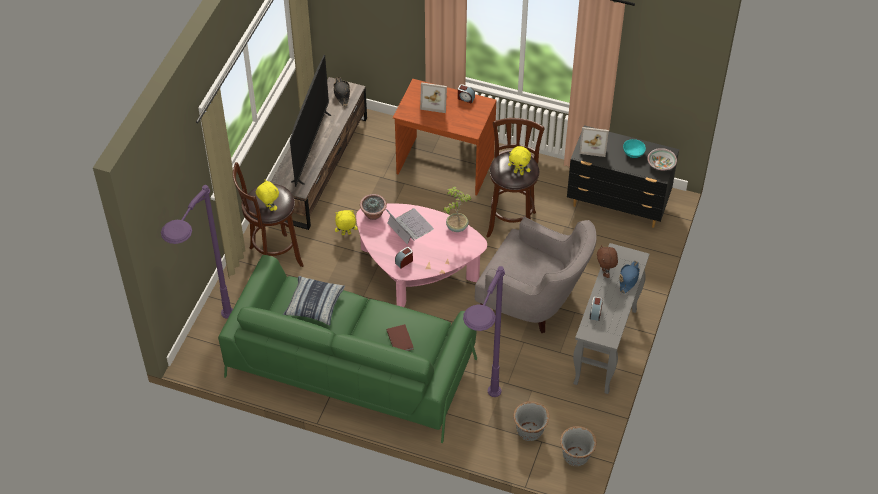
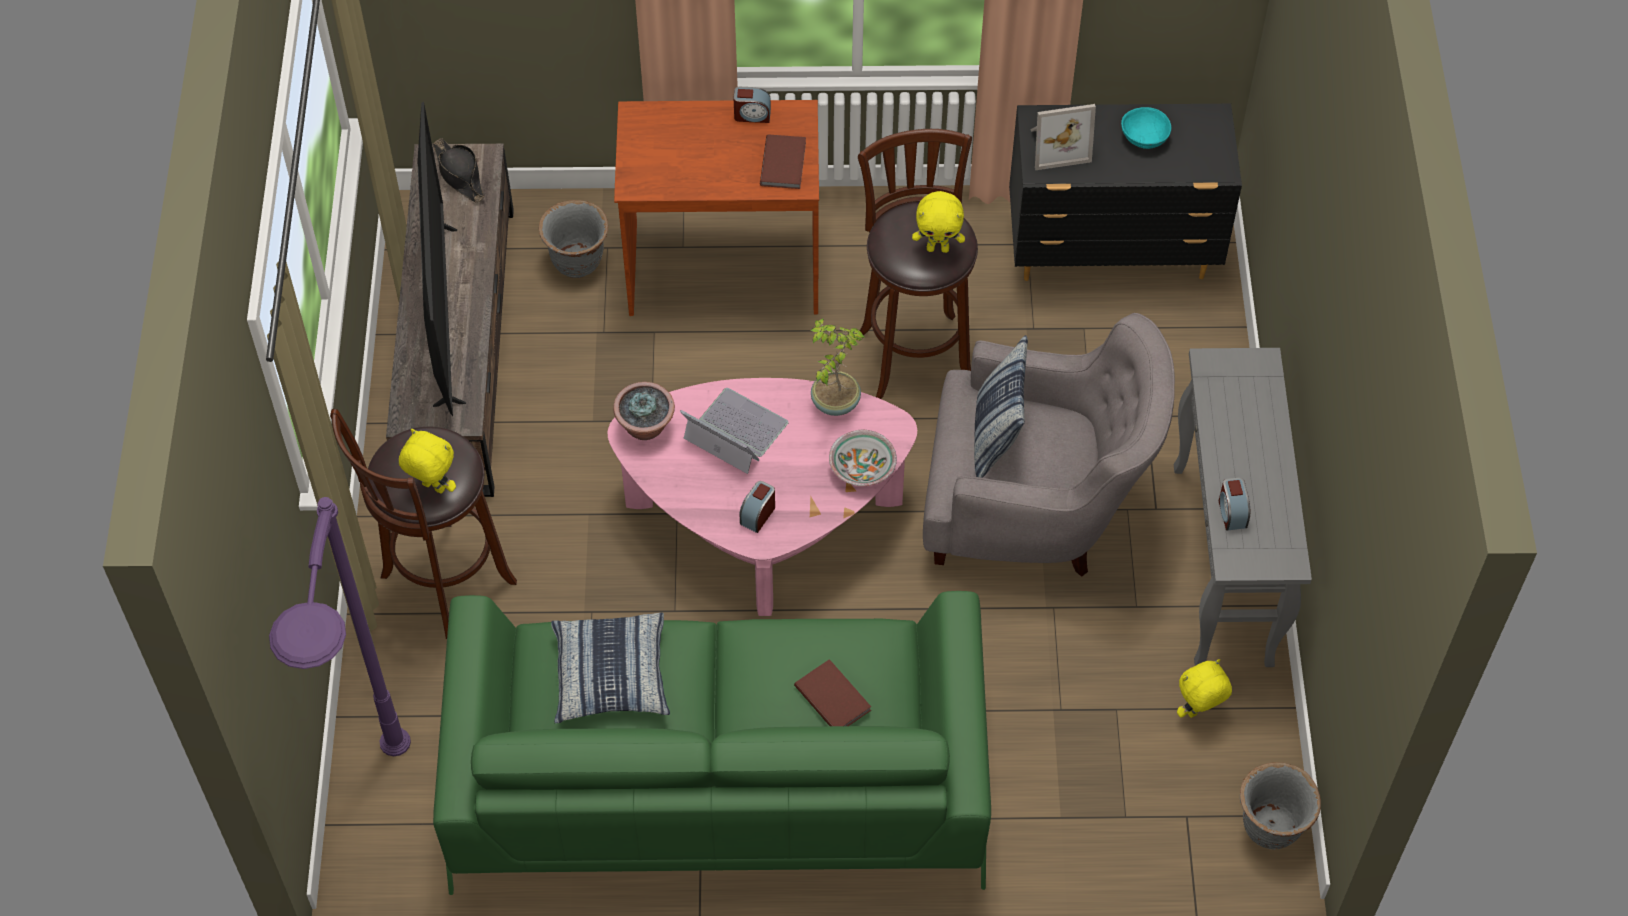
camera: 20 degrees left, 5 degrees up
yellow plush toy [335,210,357,235] -> yellow plush toy moved to [1177,659,1232,718]
picture frame [420,82,447,113] -> none
purple floor lamp [463,266,505,397] -> none
grey planter [513,401,549,441] -> grey planter moved to [539,200,608,278]
brown plush toy [597,245,618,278] -> none
blue hat [619,261,640,294] -> none
bowl [647,148,677,170] -> bowl moved to [829,430,897,486]
none -> brown book [760,134,806,189]
none -> pillow [974,335,1028,478]

